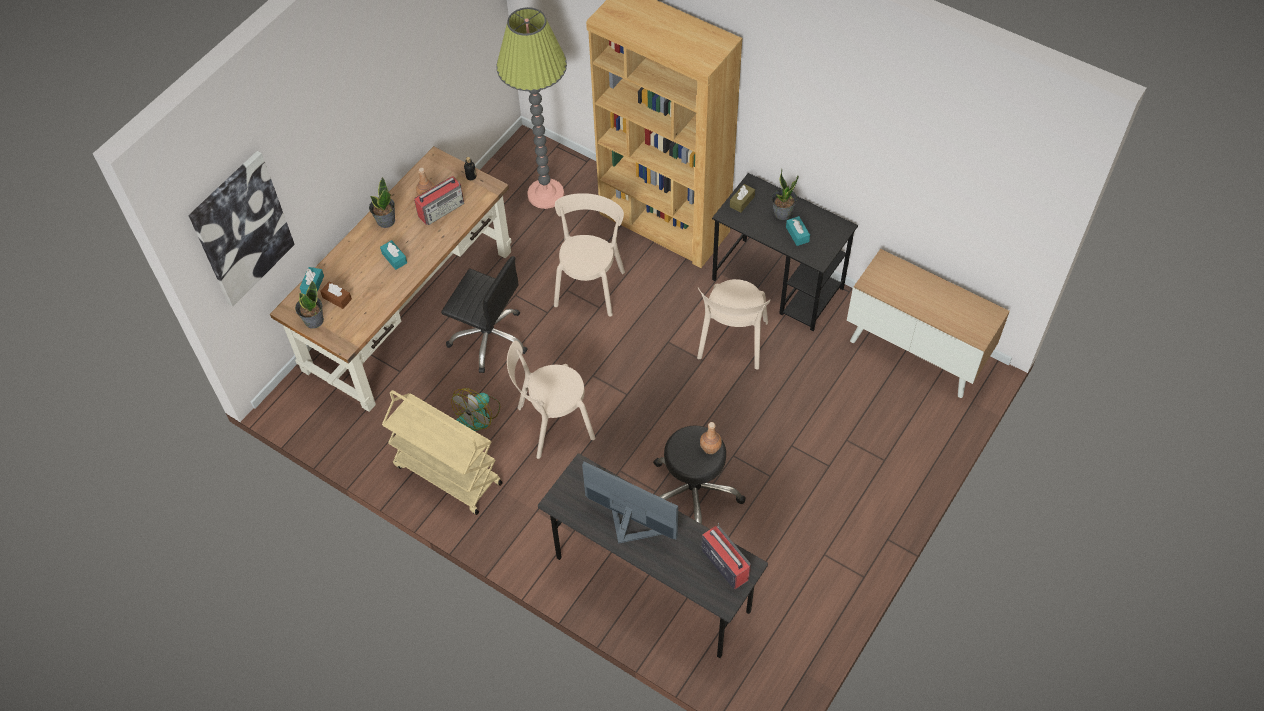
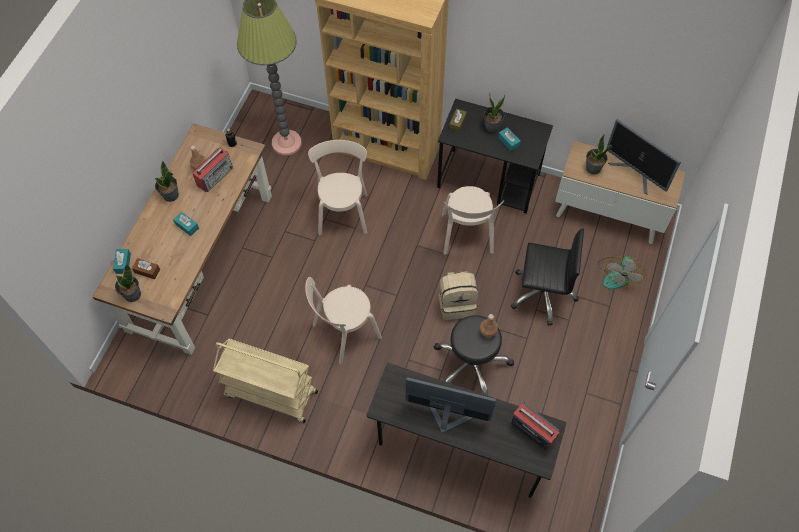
camera: 15 degrees left, 5 degrees up
picture [188,151,295,307] -> none
black office chair [441,256,528,373] -> black office chair moved to [511,229,584,326]
fan [451,388,500,431] -> fan moved to [598,256,645,289]
none -> beige backpack [439,271,478,320]
none -> potted plant [586,134,612,174]
none -> monitor [606,119,681,195]

